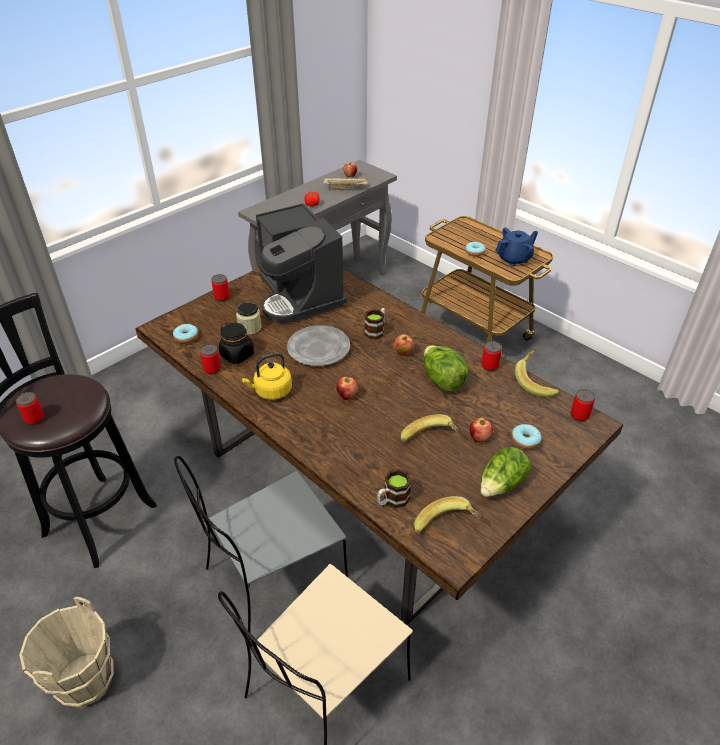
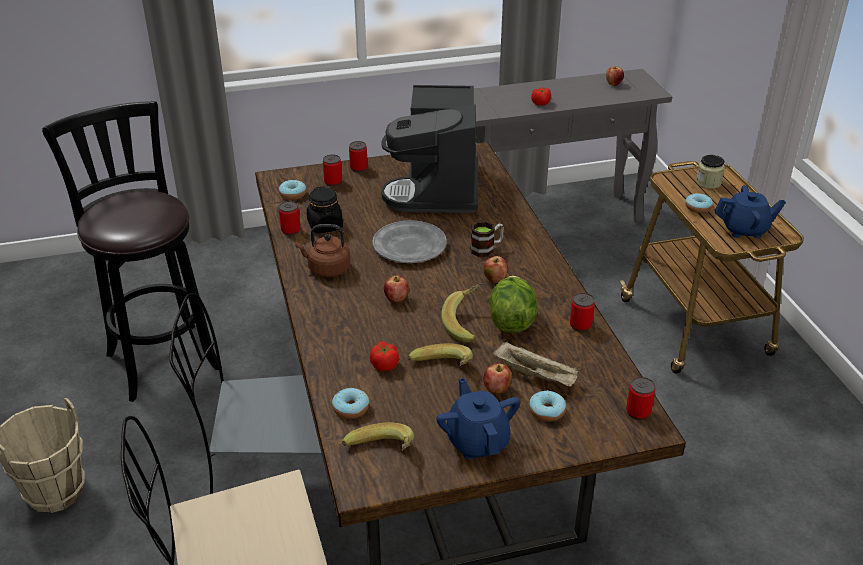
camera: 30 degrees right, 5 degrees down
can [16,392,44,425] -> can moved to [323,154,342,186]
jar [236,302,262,335] -> jar moved to [696,155,725,189]
yellow kettle [242,353,292,400] -> brown kettle [295,224,350,277]
beige tray [323,177,368,190] -> beige tray moved to [493,341,579,387]
mug [377,469,411,508] -> donut [332,388,369,419]
lettuce [481,447,531,497] -> blue teapot [436,378,520,460]
banana [515,348,559,398] -> banana moved to [441,283,484,342]
none -> tomato [370,341,399,372]

